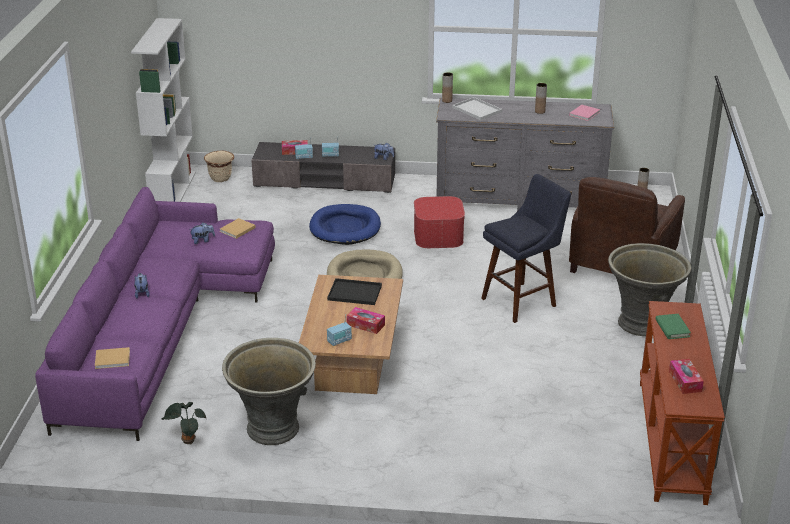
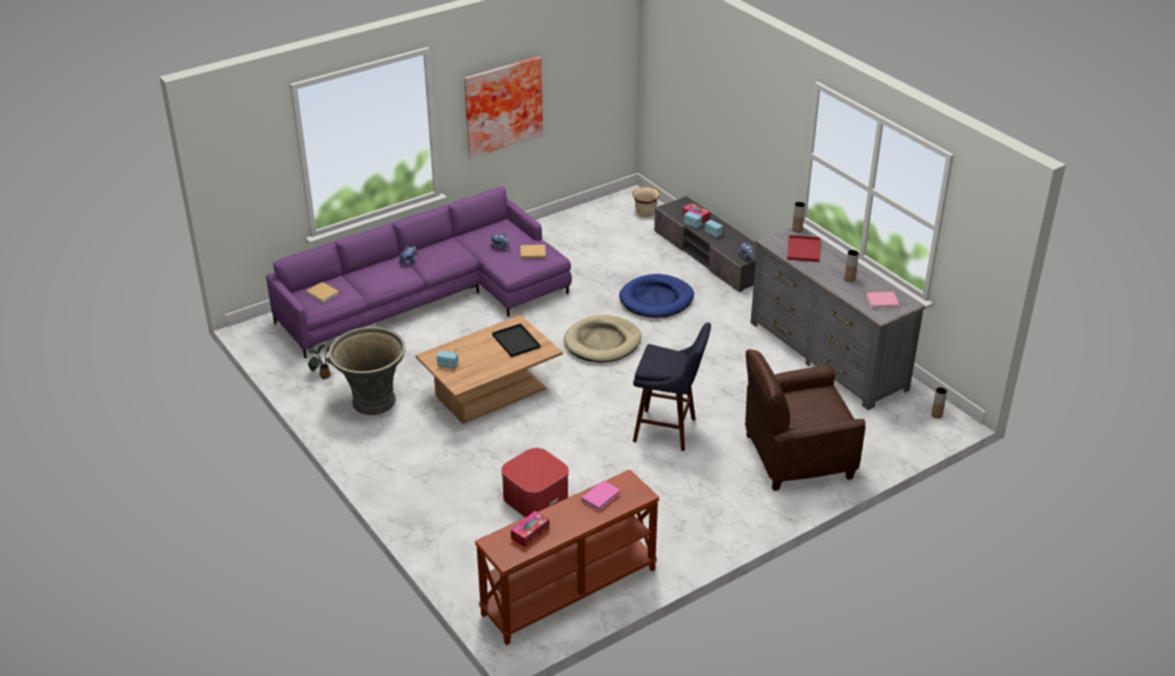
camera: 50 degrees right, 5 degrees up
white bookcase [131,18,196,202] -> none
tissue box [347,307,385,334] -> none
ottoman [414,196,465,248] -> ottoman moved to [501,448,569,517]
white tray [452,97,502,120] -> red tray [787,235,820,262]
grey planter [608,243,691,336] -> none
green book [655,314,691,339] -> pink book [581,480,621,511]
none -> picture [464,56,543,159]

